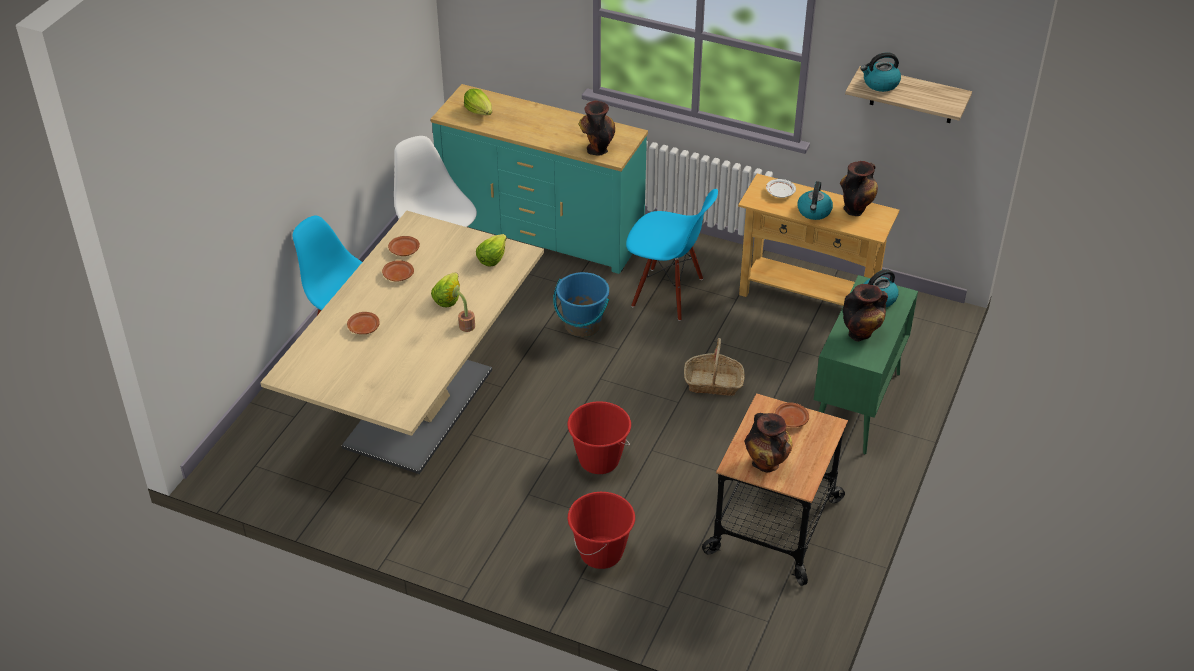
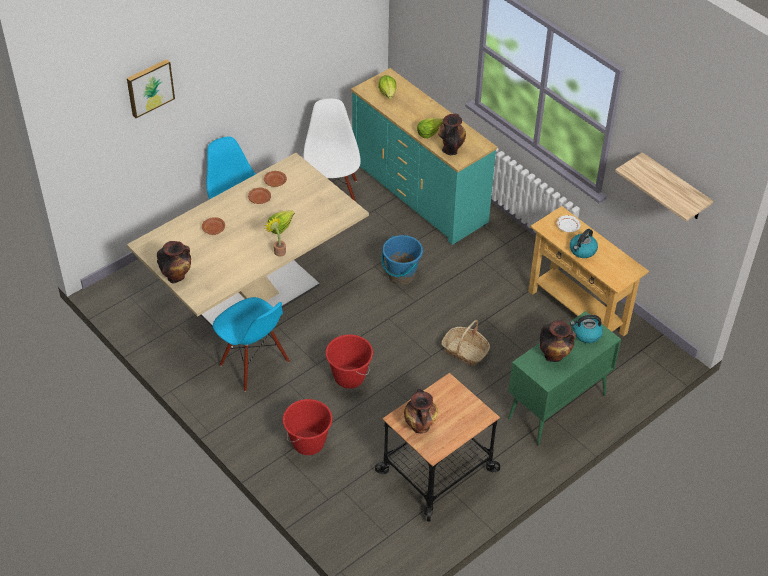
camera: 25 degrees right, 5 degrees up
lettuce [476,234,507,266] -> lettuce moved to [417,118,443,138]
blue chair [626,189,718,321] -> blue chair moved to [213,297,290,392]
brown plate [775,402,809,427] -> none
vase [840,161,878,216] -> vase moved to [157,241,191,284]
kettle [860,52,901,92] -> none
none -> picture [127,59,175,118]

